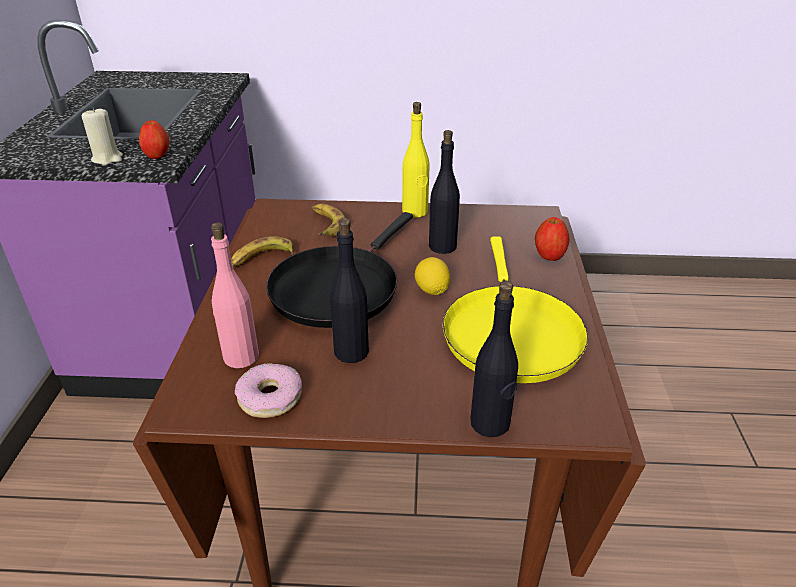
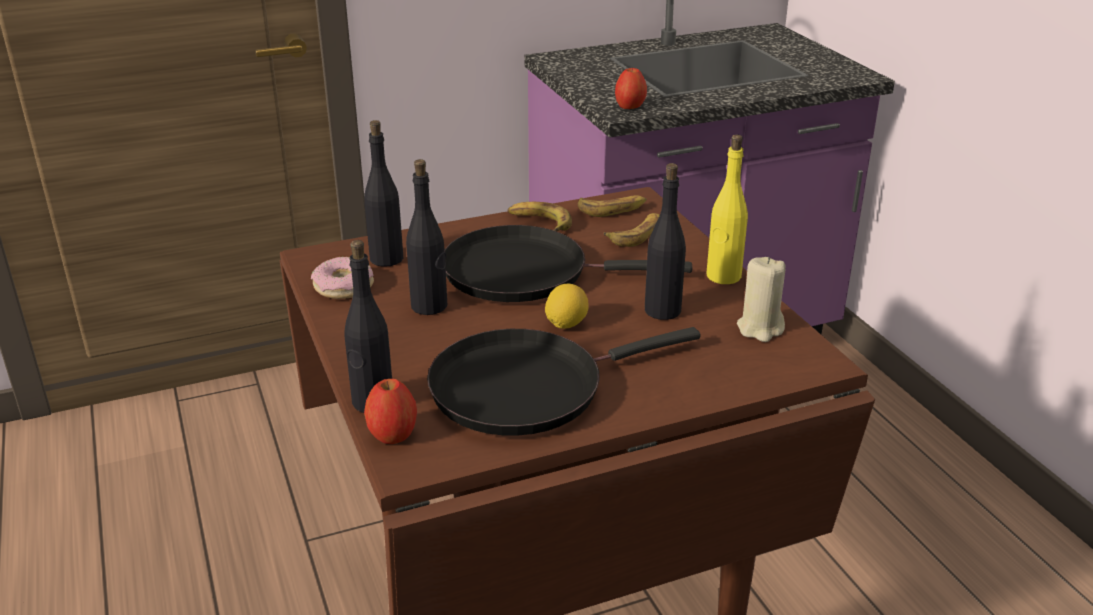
camera: 65 degrees right, 5 degrees down
beige candle [82,107,123,165] -> beige candle moved to [737,257,785,342]
pink bottle [211,222,259,368] -> black bottle [364,120,403,267]
yellow frying pan [443,237,588,383] -> black frying pan [427,327,701,436]
apple [535,217,569,261] -> apple moved to [364,379,417,444]
none -> banana [578,195,647,217]

